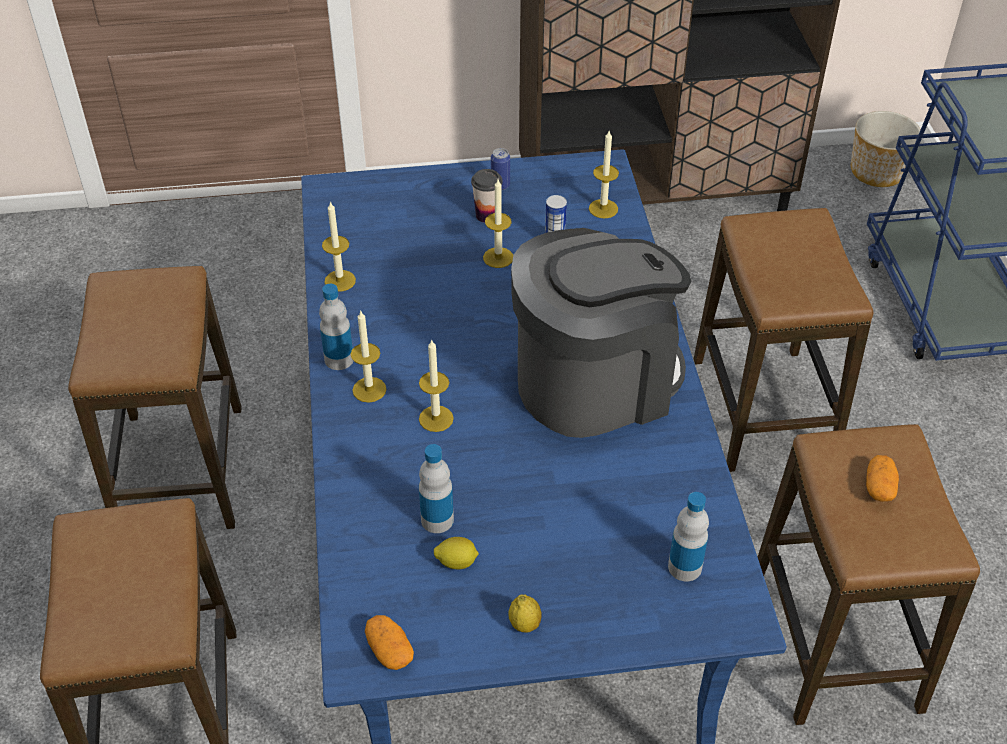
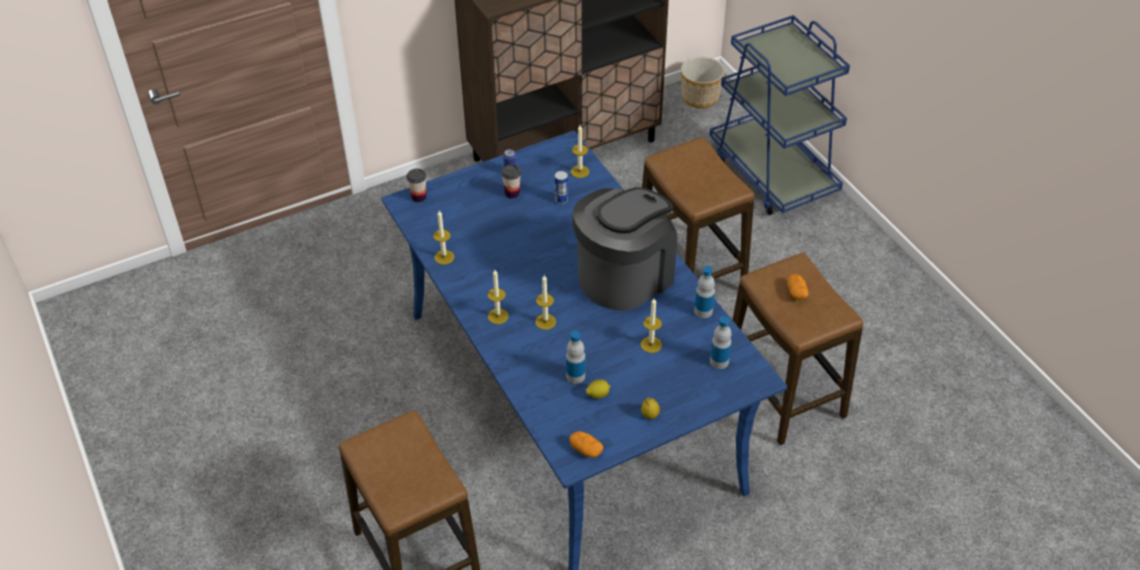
camera: 20 degrees left, 0 degrees up
stool [68,266,241,529] -> none
bottle [319,284,353,370] -> bottle moved to [694,266,715,318]
candle [483,179,513,268] -> candle moved to [641,298,662,353]
none -> cup [406,169,426,202]

